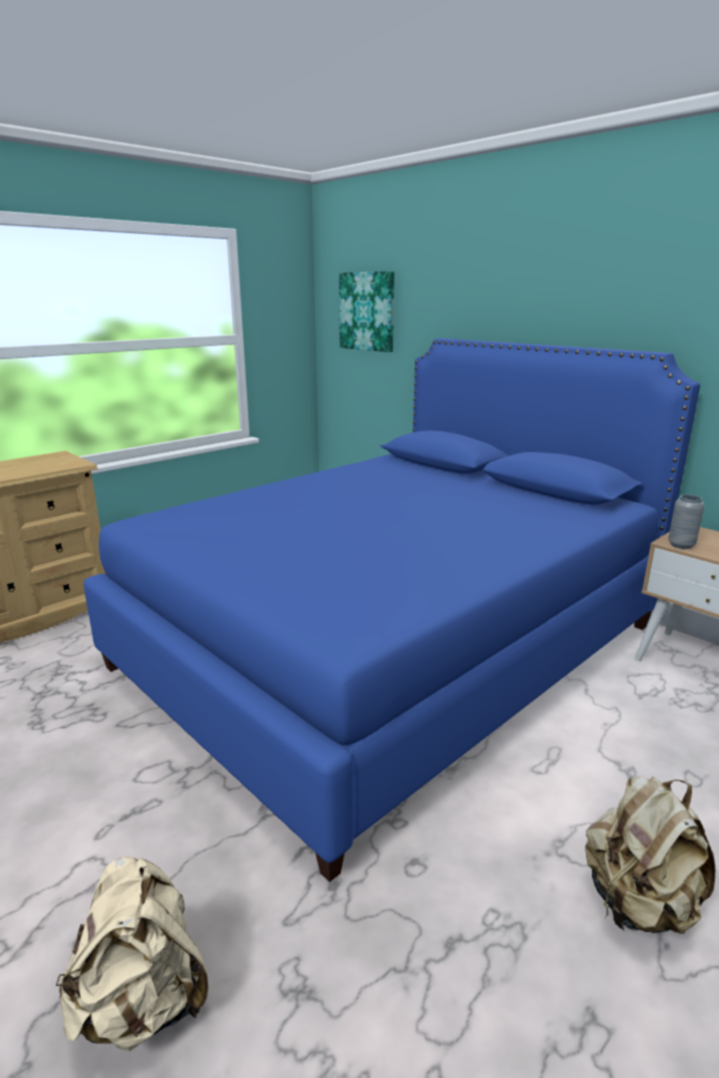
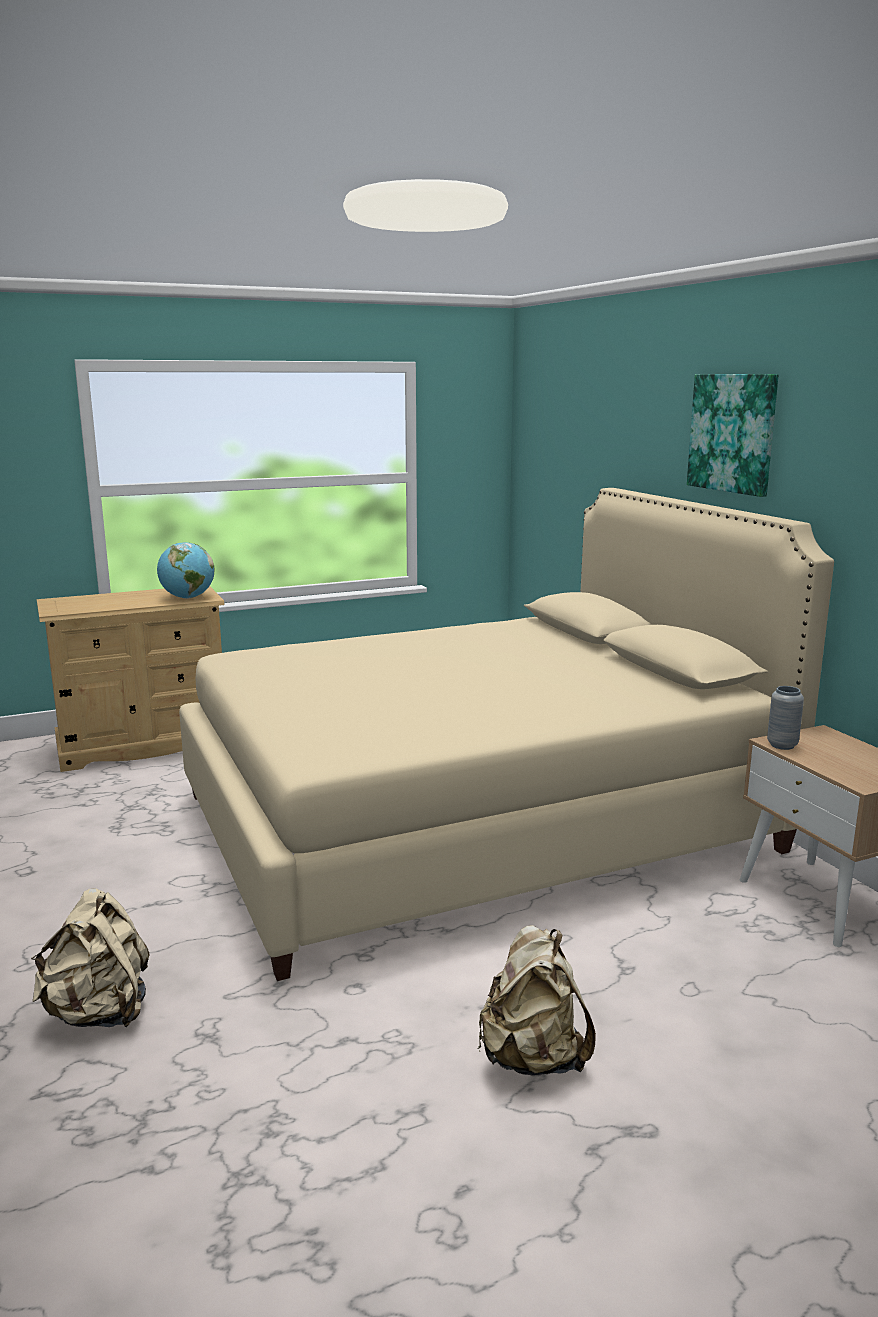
camera: 20 degrees right, 5 degrees down
blue bed [83,338,700,882] -> beige bed [179,488,834,981]
picture [339,271,394,352] -> picture moved to [687,374,779,497]
none -> globe [157,542,215,599]

